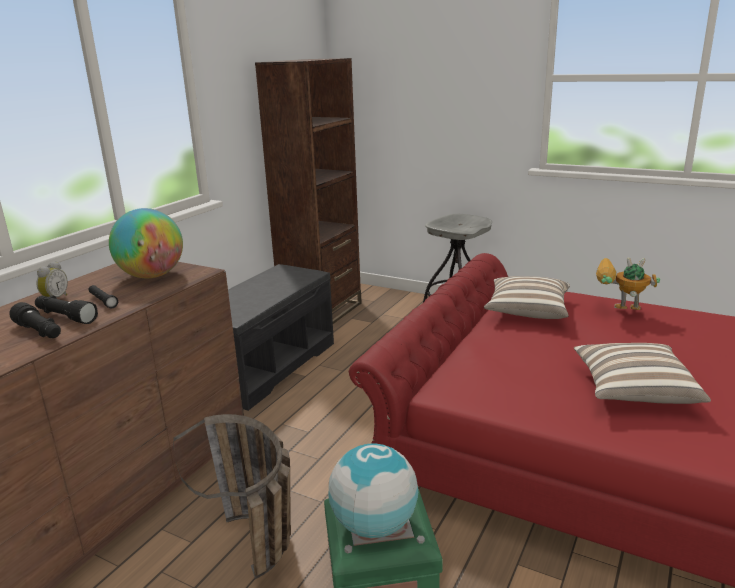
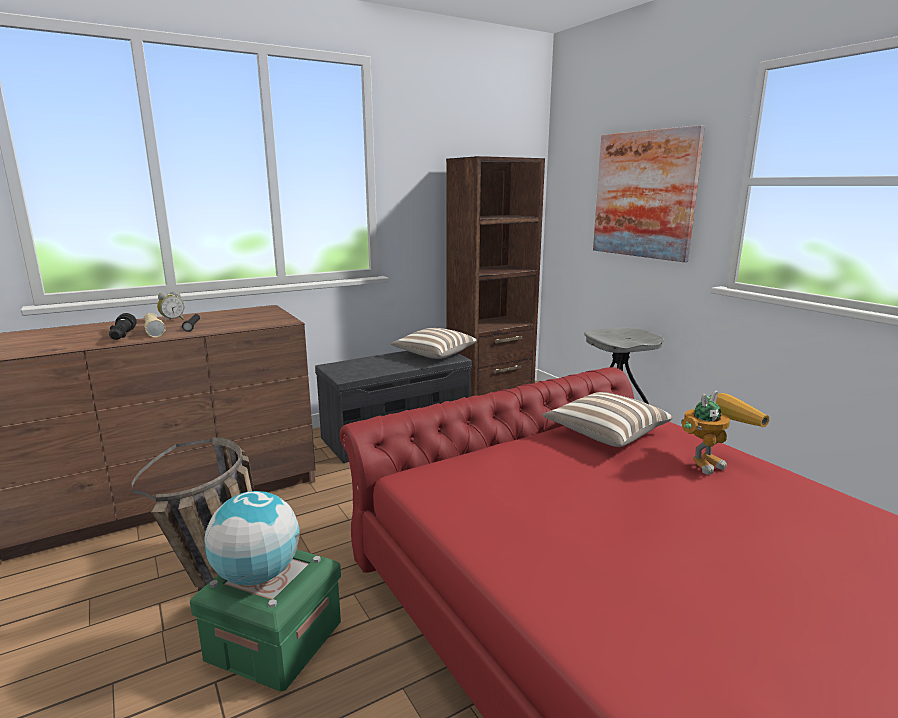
camera: 30 degrees right, 5 degrees down
black flashlight [35,295,98,324] -> beige flashlight [144,313,165,338]
globe [109,208,183,278] -> none
pillow [574,343,711,404] -> pillow moved to [391,328,477,359]
toy robot [596,257,660,310] -> toy robot turned 105 degrees clockwise [681,391,769,475]
none -> picture [593,125,705,262]

